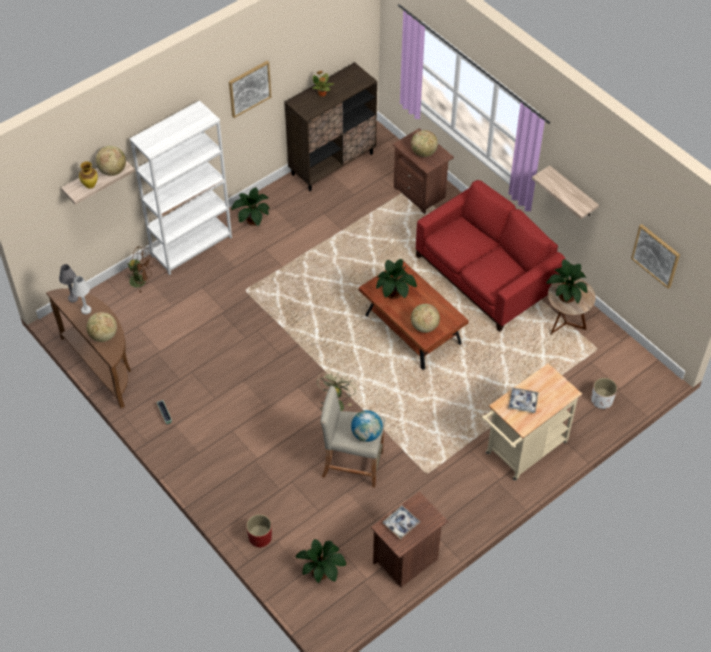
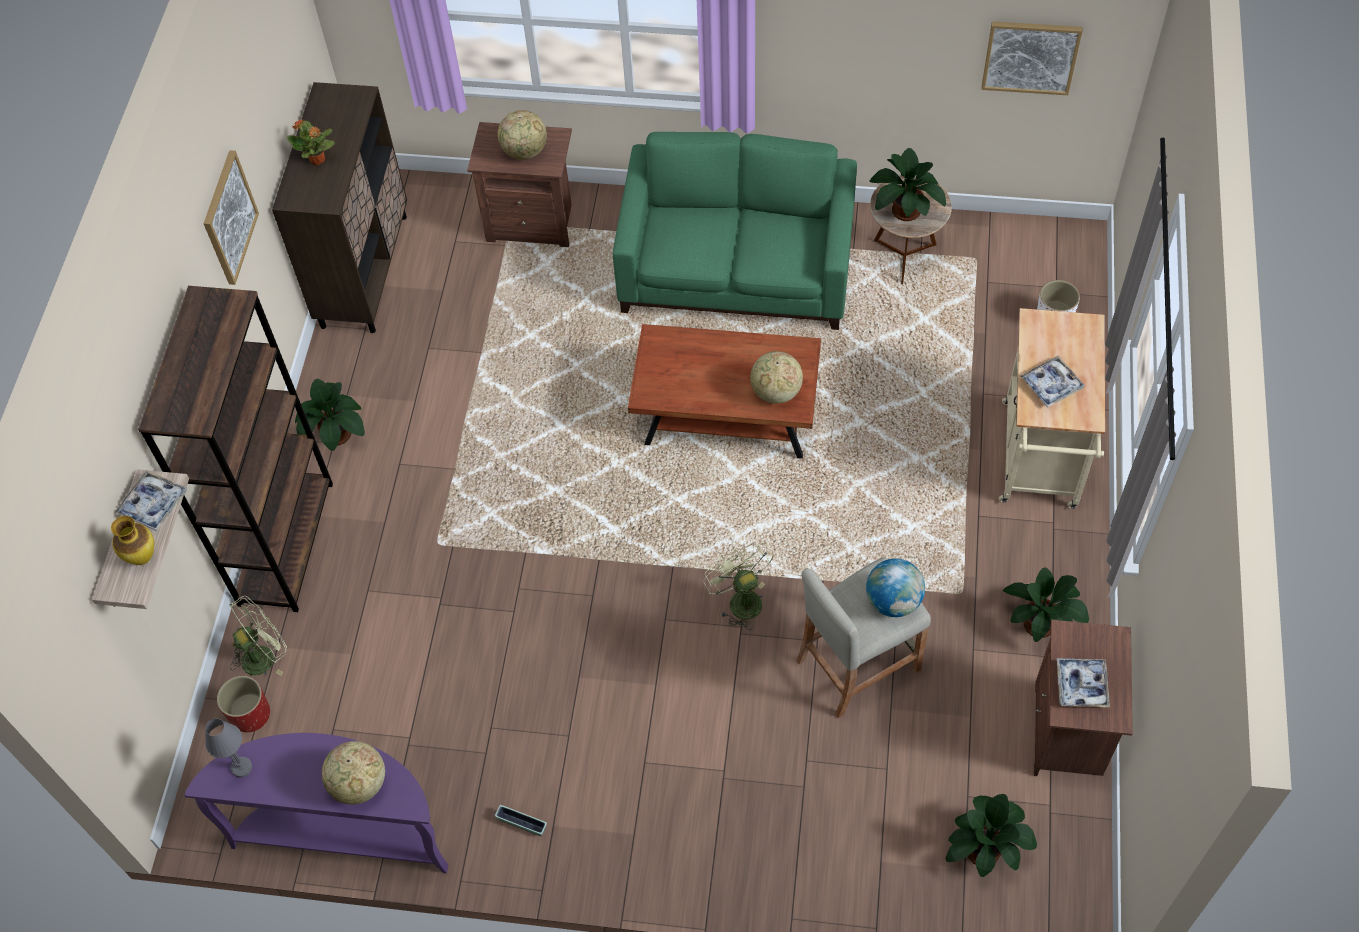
camera: 40 degrees left, 5 degrees up
brown console table [46,288,131,408] -> purple console table [184,733,448,873]
white table lamp [72,276,91,314] -> none
globe [96,146,126,176] -> tray [115,470,187,531]
brown fan [125,246,153,293] -> green fan [229,596,287,676]
white bookcase [130,100,232,275] -> brown bookcase [138,286,333,612]
red planter [246,514,272,548] -> red planter moved to [217,676,270,732]
potted plant [376,259,417,299] -> potted plant moved to [1003,567,1089,642]
red sofa [416,180,565,332] -> green sofa [613,132,857,330]
shelf [532,165,599,219] -> none

